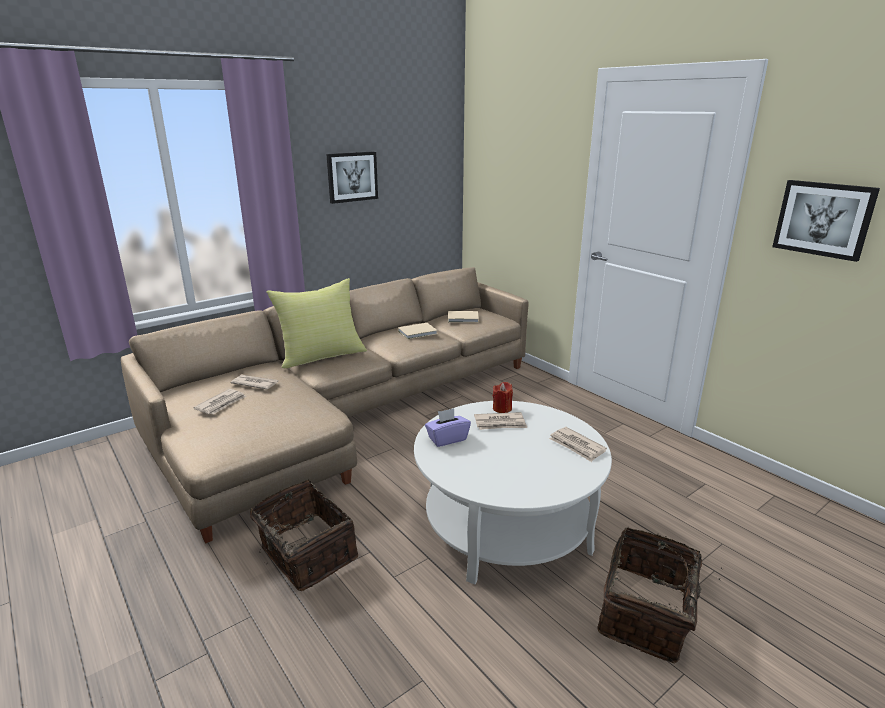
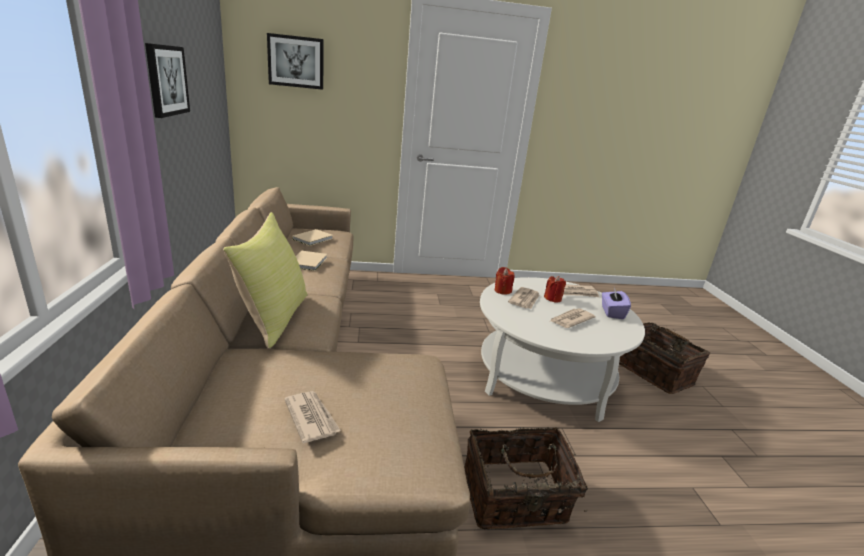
camera: 60 degrees left, 0 degrees up
newspaper [231,375,279,390] -> newspaper moved to [551,308,596,328]
purple tissue box [425,408,471,447] -> purple tissue box moved to [602,287,631,319]
picture [772,180,880,262] -> picture moved to [267,33,324,90]
none -> red candle [544,276,566,302]

